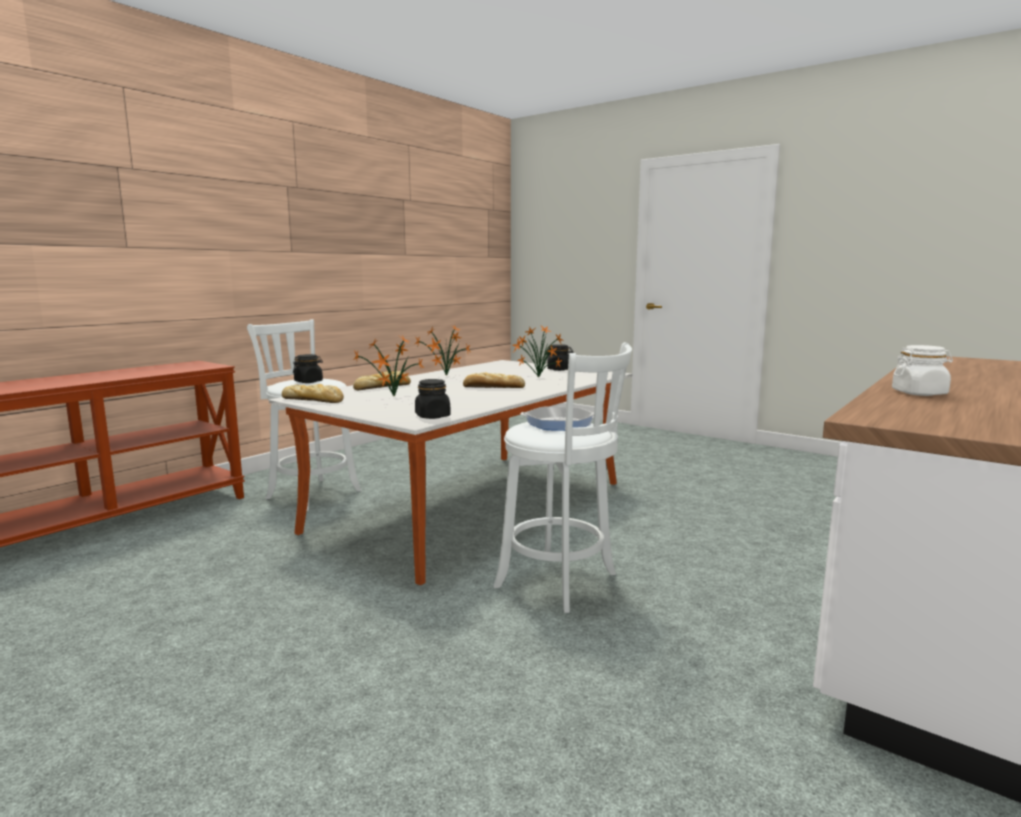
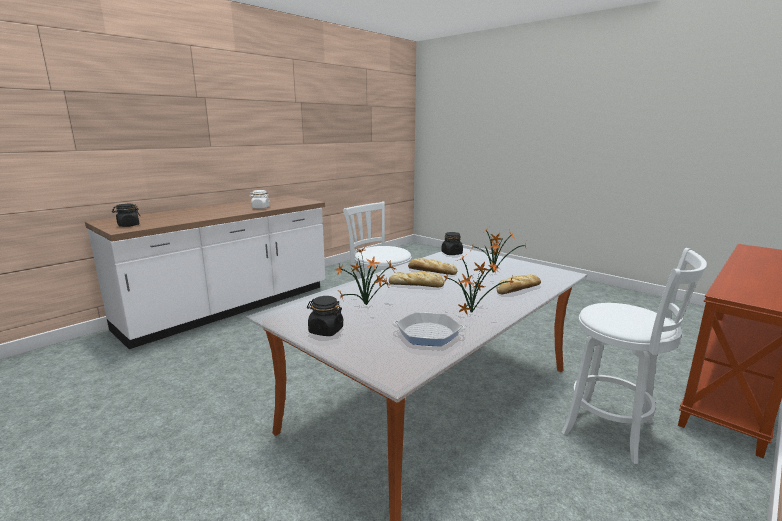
camera: 175 degrees left, 5 degrees up
bread [282,384,344,403] -> bread moved to [408,258,457,275]
black jar [293,354,323,383] -> black jar moved to [112,204,141,227]
frying pan [520,407,594,431] -> frying pan moved to [393,312,466,346]

